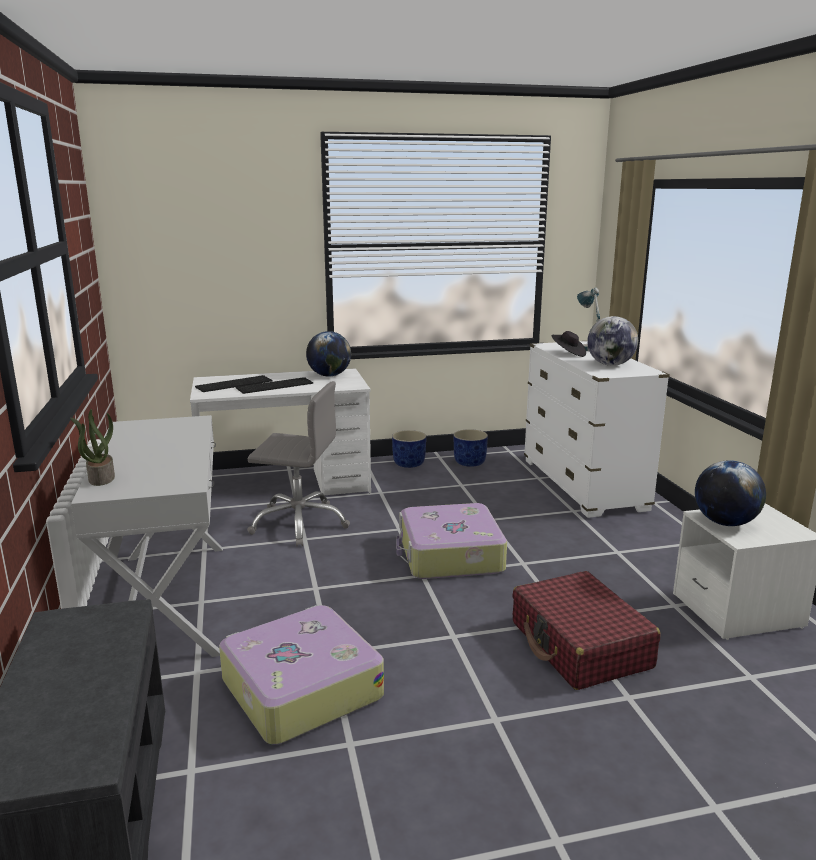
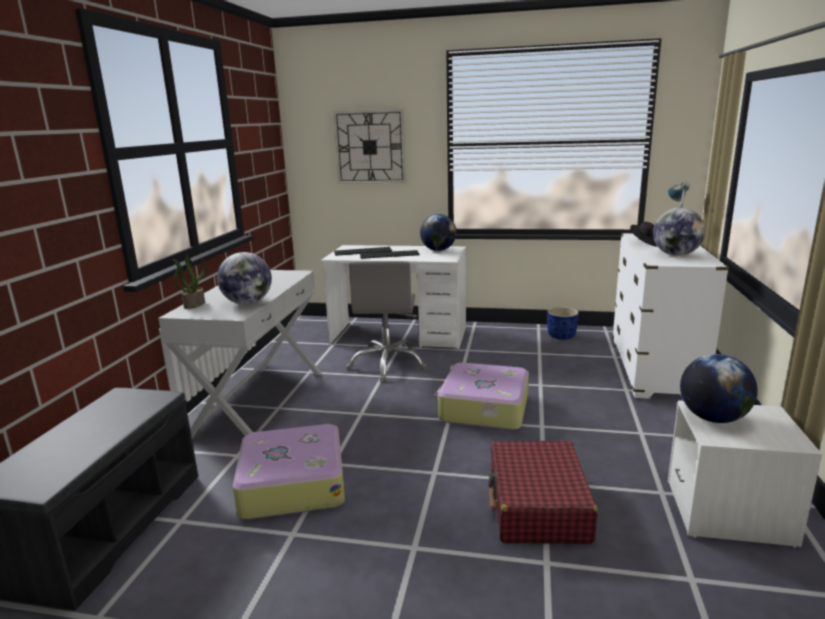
camera: 25 degrees right, 0 degrees up
grey office chair [247,381,350,547] -> grey office chair turned 60 degrees clockwise [346,261,427,381]
blue planter [392,430,426,468] -> none
none -> globe [217,252,272,305]
none -> wall clock [333,109,406,184]

